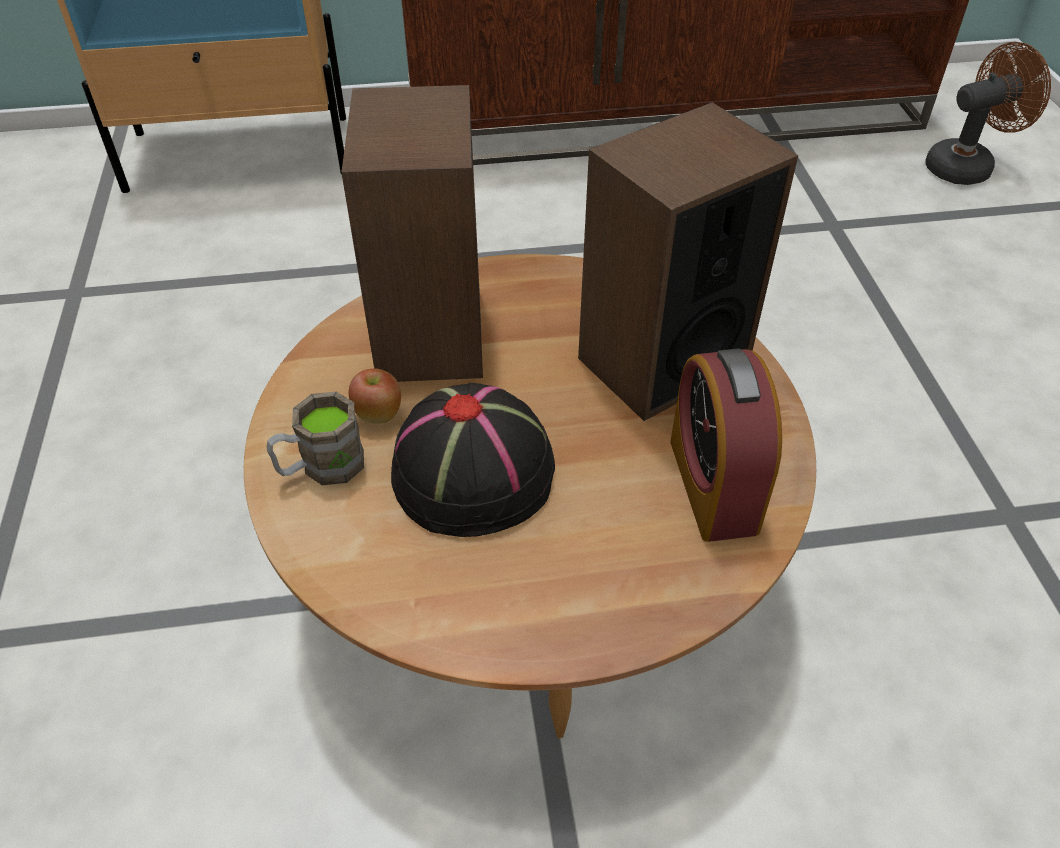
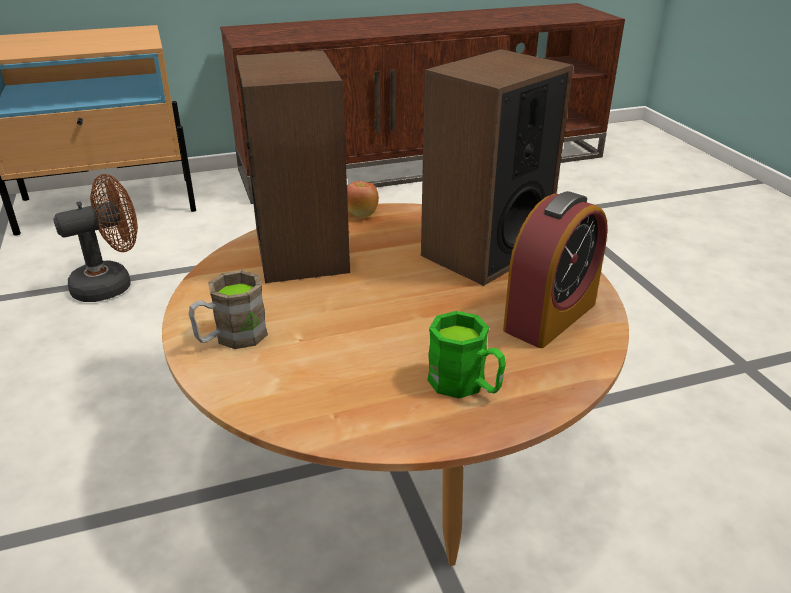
camera: 10 degrees left, 15 degrees down
apple [349,368,401,423] -> apple moved to [347,181,379,217]
black hat [391,383,555,537] -> none
alarm clock [670,348,782,542] -> alarm clock turned 120 degrees counterclockwise [503,191,608,348]
brown fan [925,42,1051,185] -> brown fan moved to [53,174,138,302]
none -> green mug [427,311,506,399]

